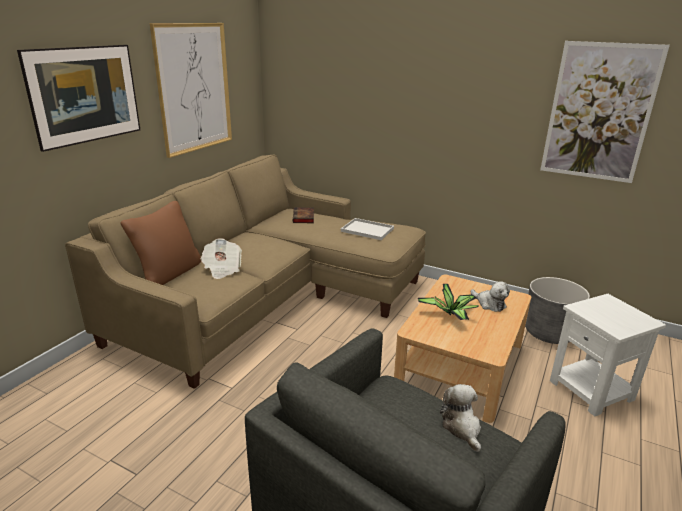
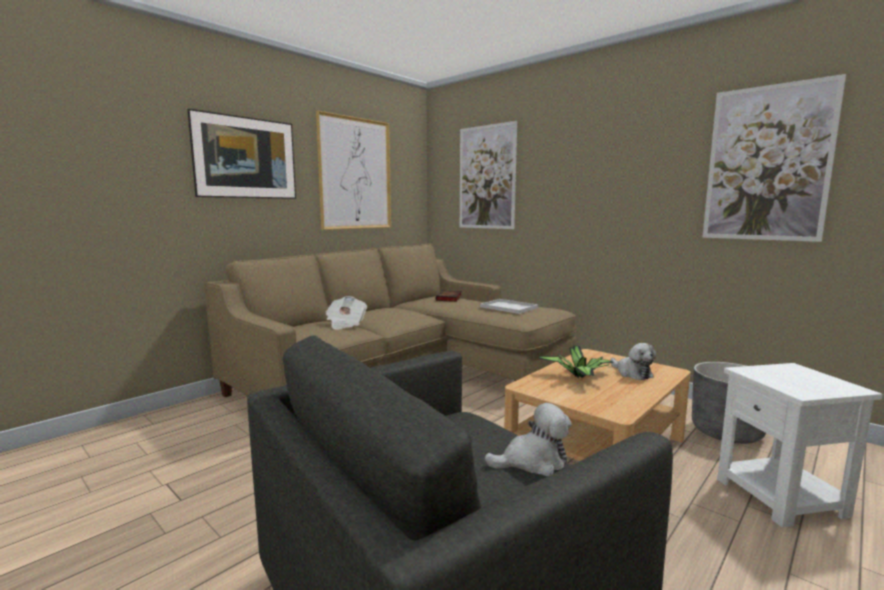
camera: 15 degrees right, 15 degrees down
brown pillow [121,201,201,285] -> none
plush toy [440,384,481,452] -> plush toy turned 75 degrees clockwise [485,403,572,476]
none -> picture [460,121,517,229]

